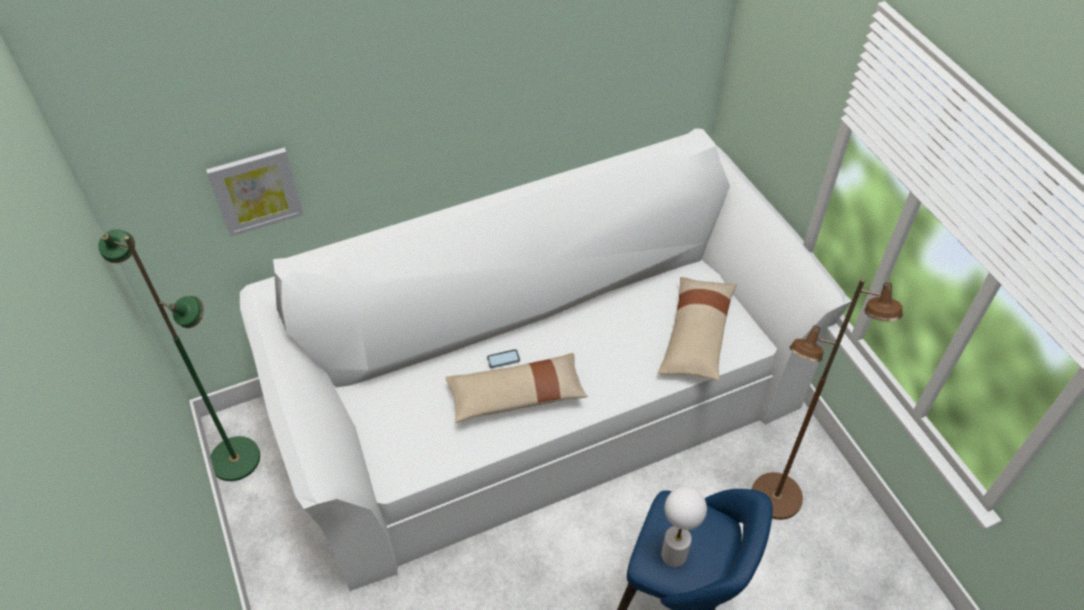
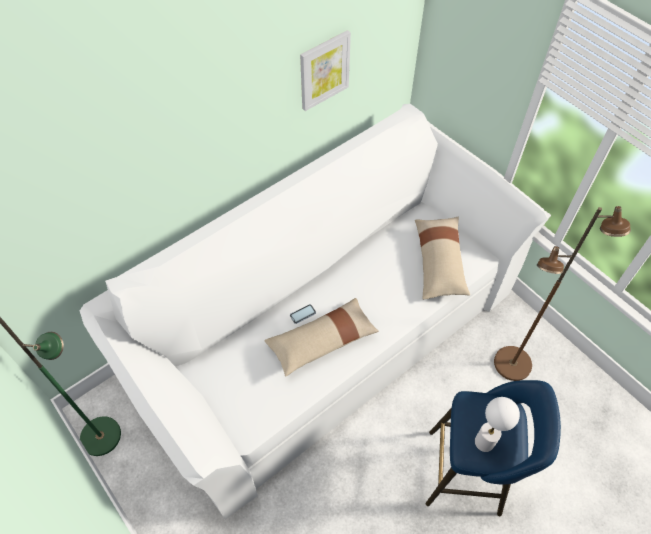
camera: 15 degrees left, 5 degrees up
picture [206,148,304,236] -> picture moved to [300,30,351,111]

